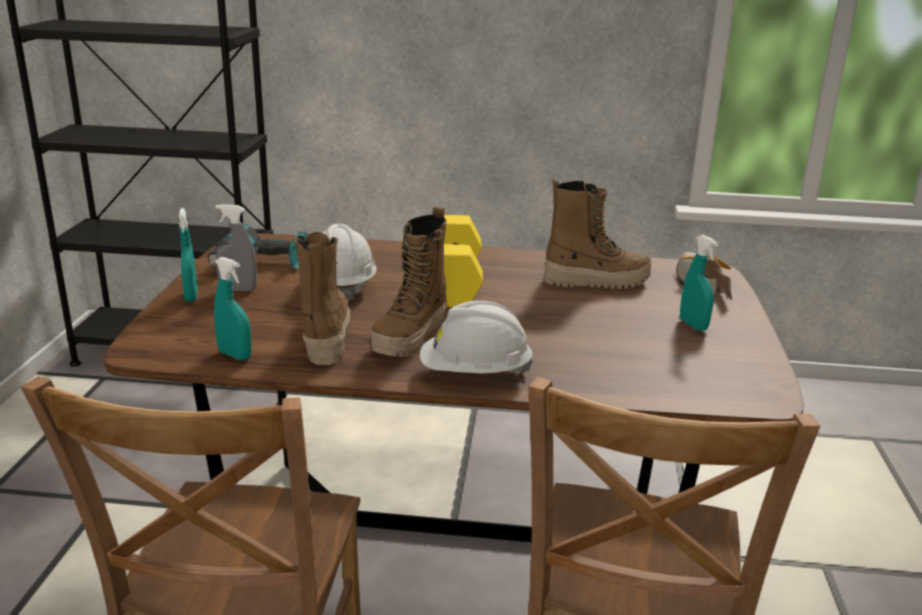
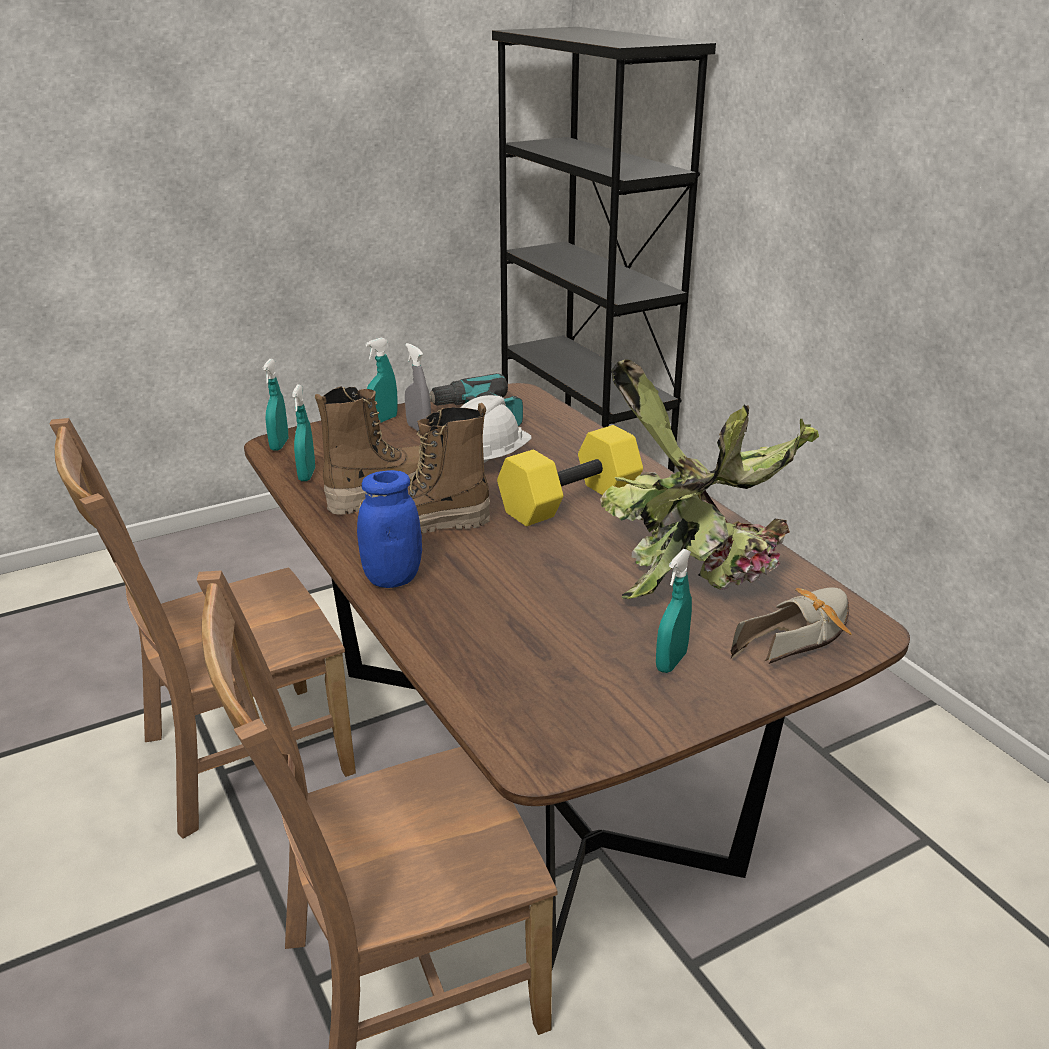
camera: 55 degrees right, 5 degrees up
white hard hat [420,301,533,374] -> blue jar [357,470,422,588]
boot [544,179,651,289] -> potted plant [600,359,819,599]
none -> turquoise spray bottle [263,359,288,451]

